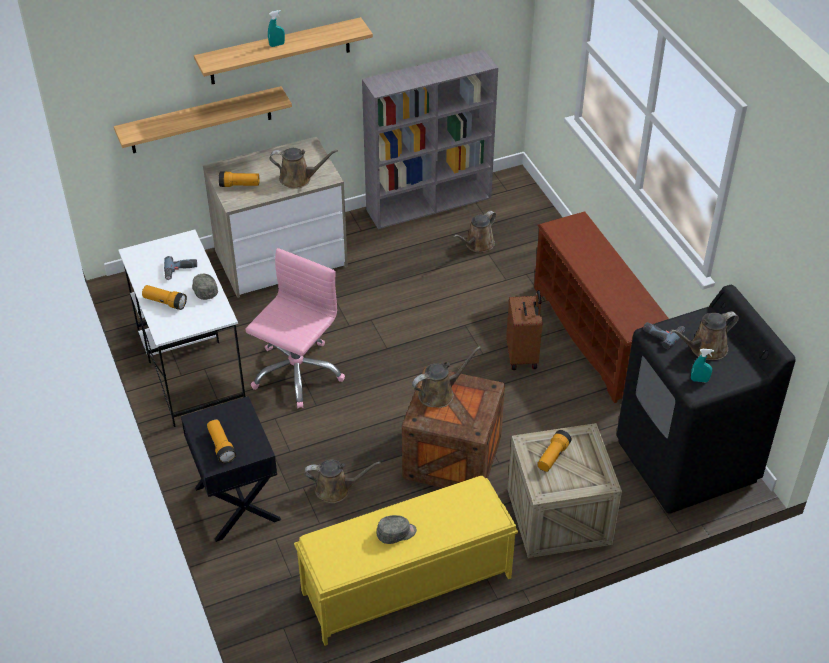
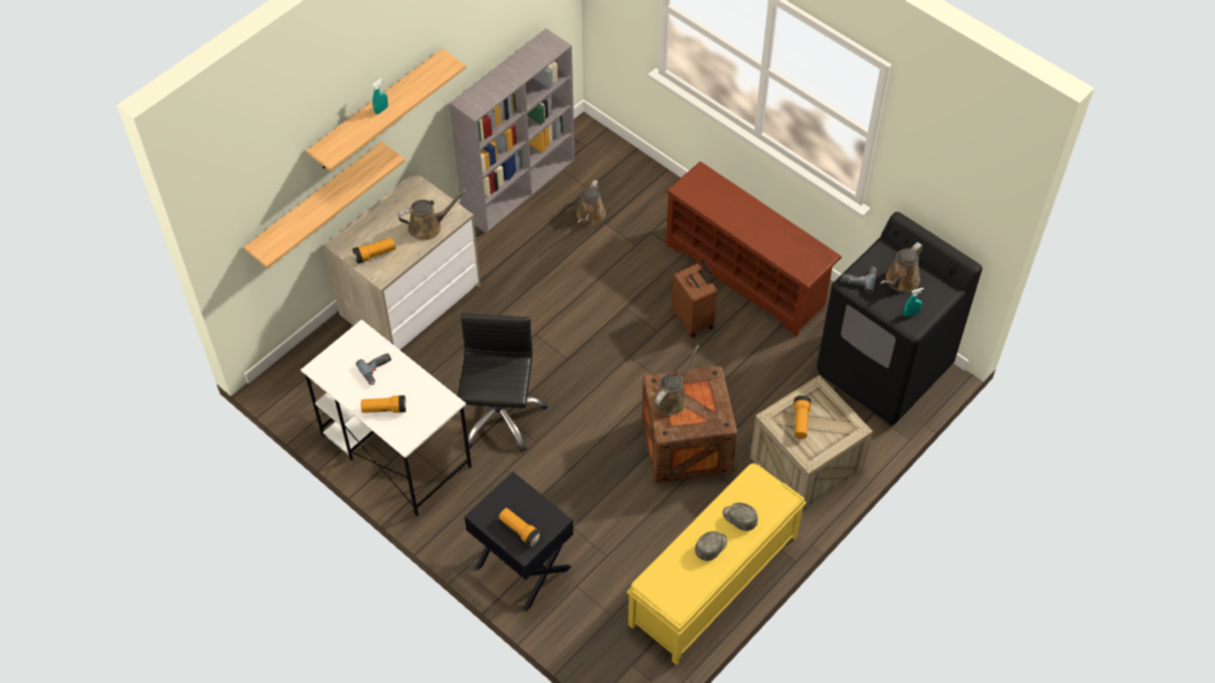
camera: 25 degrees left, 10 degrees up
grey cap [192,274,218,300] -> grey cap moved to [723,503,758,531]
pink office chair [245,248,345,408] -> black office chair [458,313,548,452]
brown watering can [304,460,381,503] -> none

